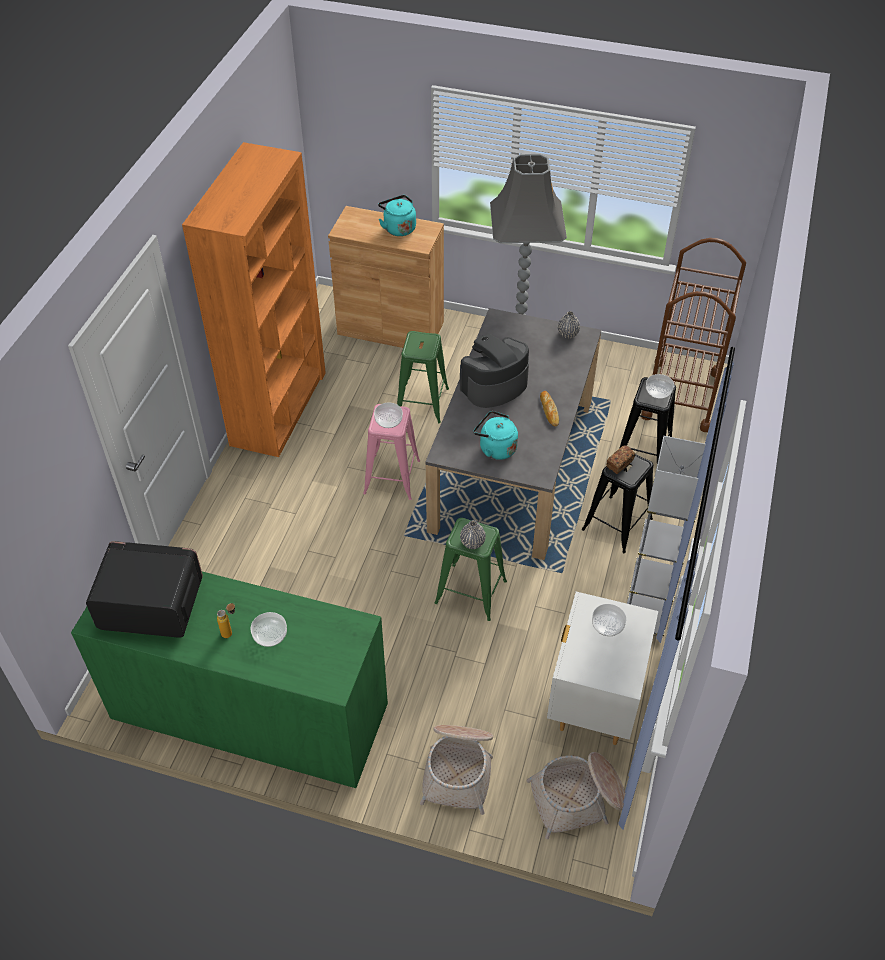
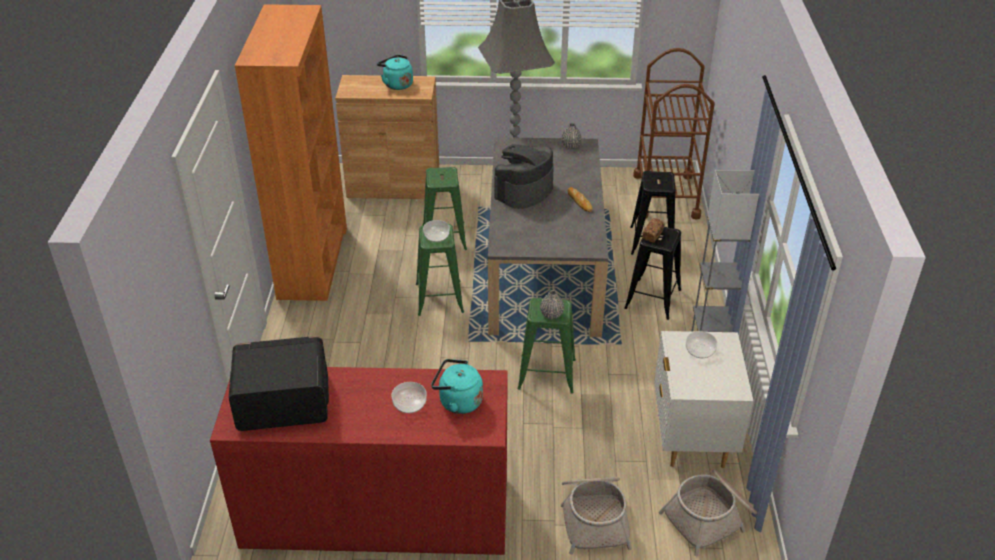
camera: 15 degrees left, 10 degrees down
green dresser [71,572,388,788] -> red dresser [210,367,508,555]
bottle [217,603,235,638] -> none
pink stool [363,404,420,500] -> green stool [416,224,464,316]
turquoise kettle [473,411,518,460] -> turquoise kettle moved to [431,359,483,414]
bowl [646,374,674,399] -> none

